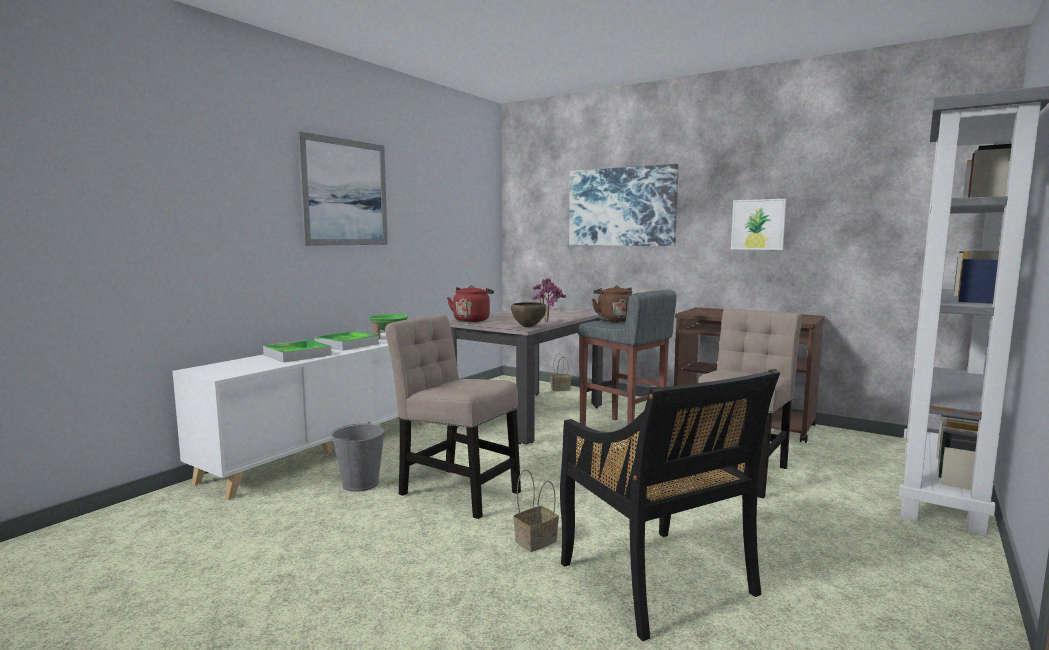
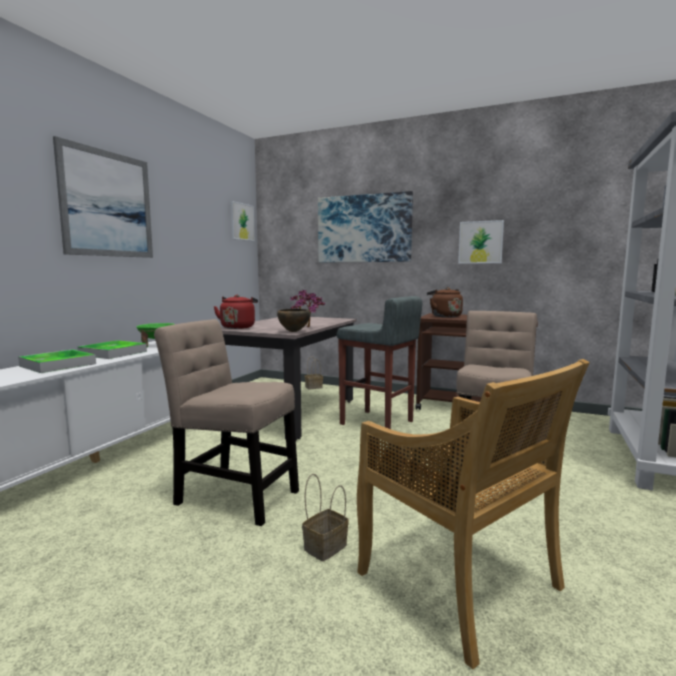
camera: 10 degrees left, 0 degrees up
grey bucket [331,422,385,492] -> none
black chair [560,369,780,641] -> beige chair [357,359,590,669]
brown kettle [592,285,632,322] -> brown kettle moved to [427,287,463,318]
none -> picture [230,201,255,241]

